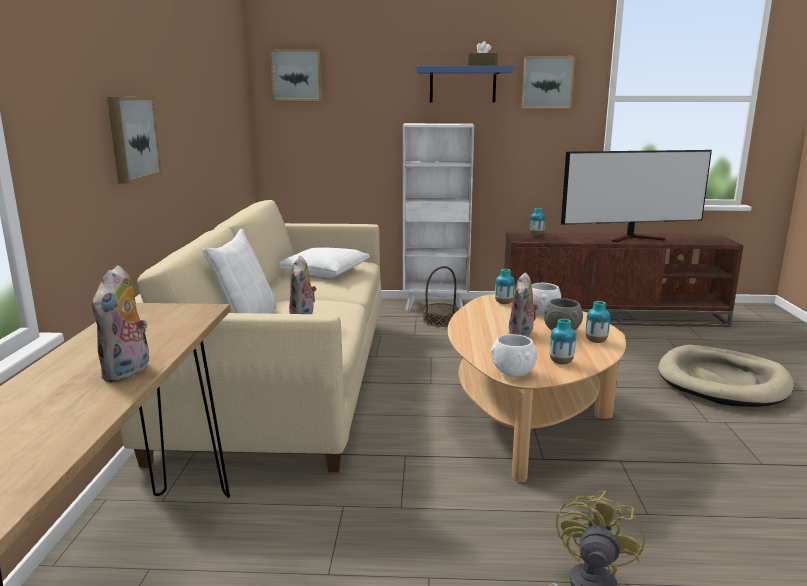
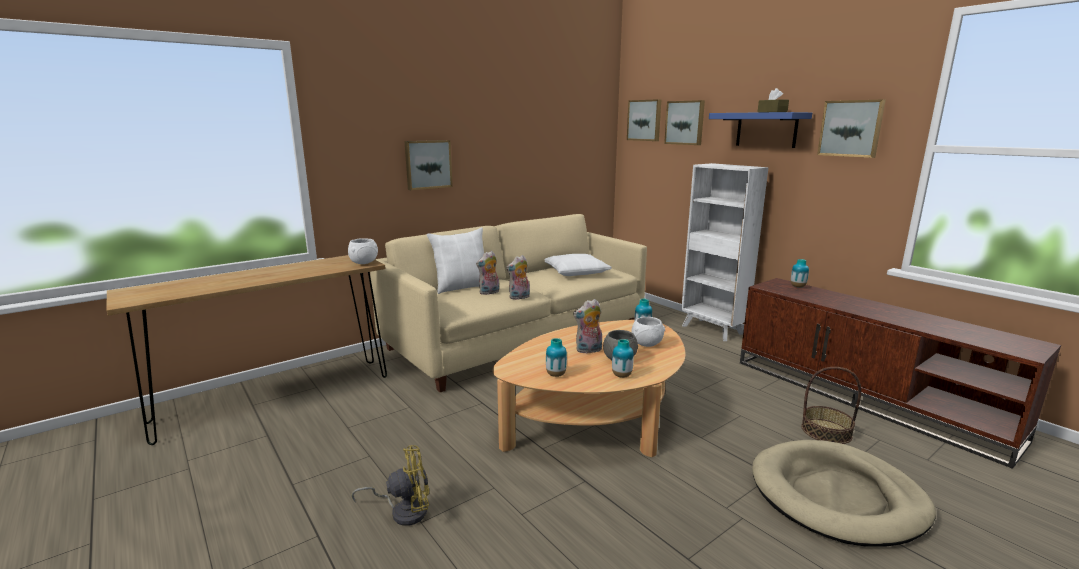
camera: 50 degrees right, 0 degrees up
plush toy [92,265,149,382] -> plush toy moved to [506,255,530,300]
basket [423,266,459,327] -> basket moved to [801,367,861,444]
white bowl [491,334,537,377] -> white bowl moved to [348,238,378,264]
television [561,150,712,242] -> none
none -> picture [664,100,705,145]

